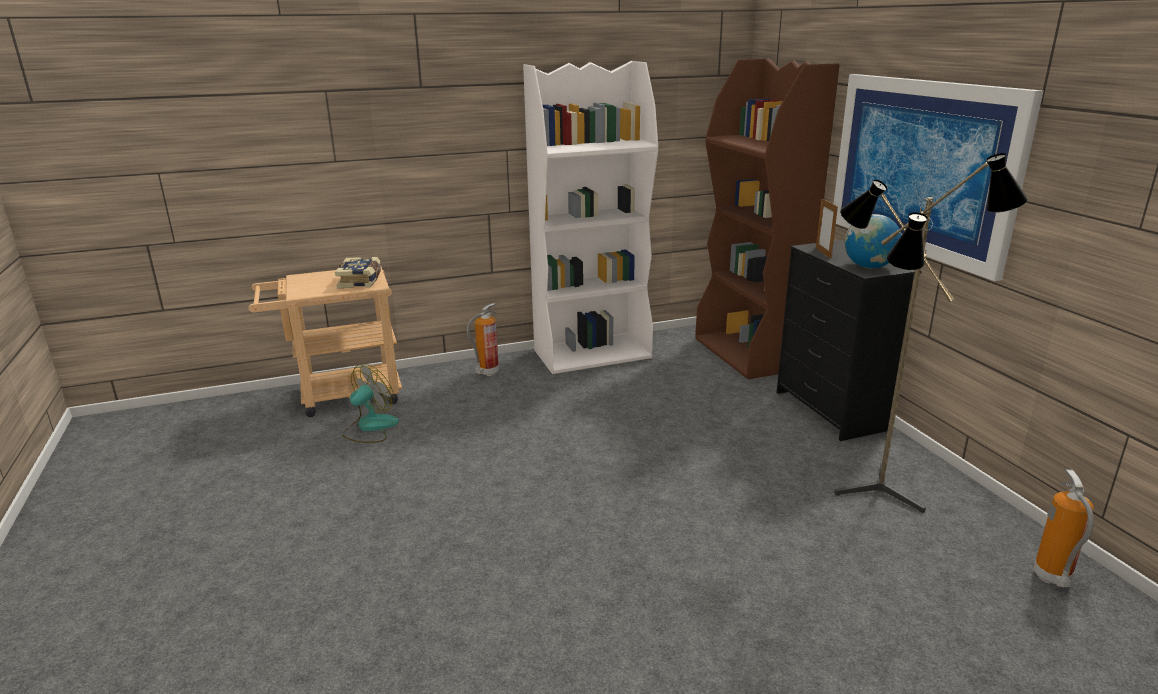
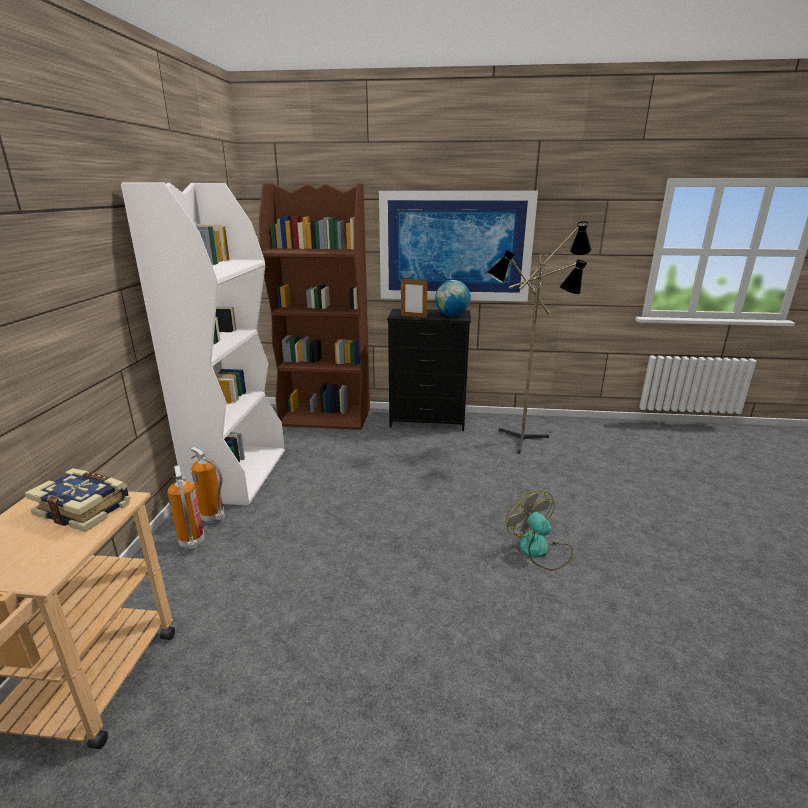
camera: 65 degrees left, 0 degrees up
fan [342,364,399,443] -> fan moved to [506,490,573,571]
fire extinguisher [1034,469,1094,587] -> fire extinguisher moved to [189,446,225,523]

